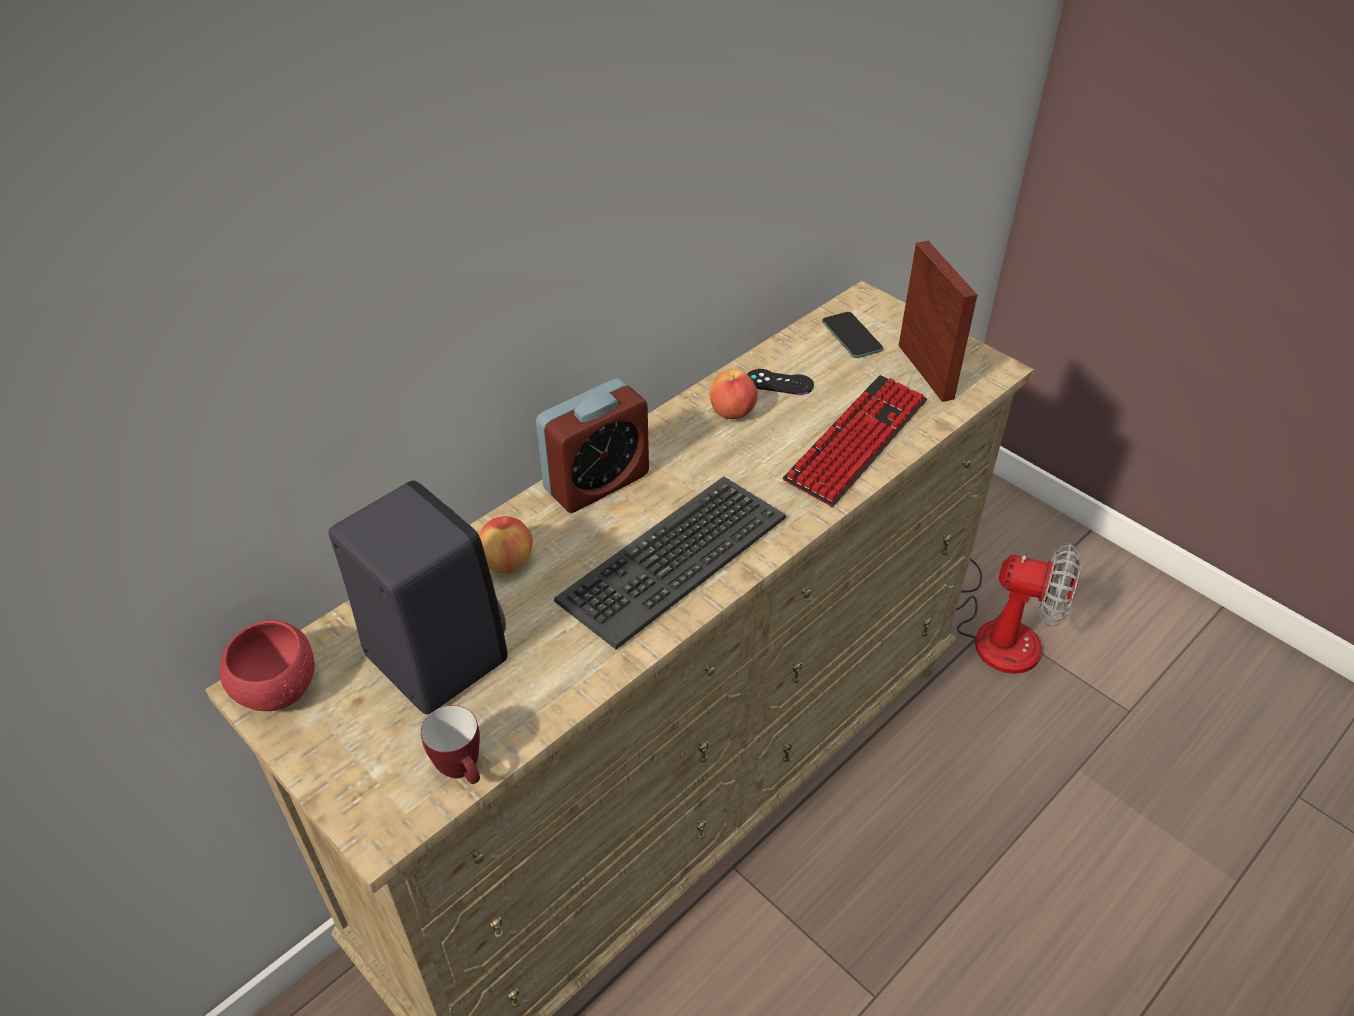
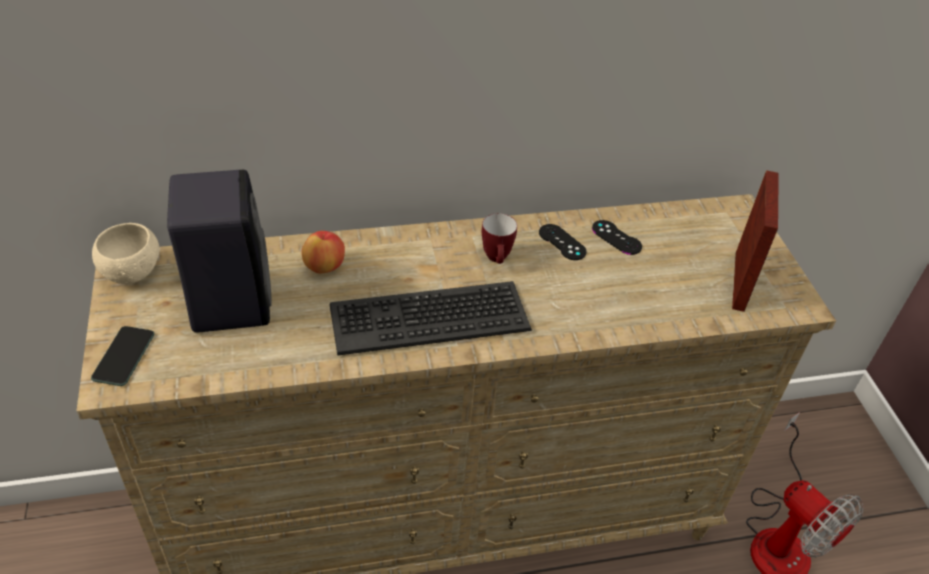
camera: 30 degrees right, 0 degrees up
red bowl [219,620,315,711] -> beige bowl [92,223,159,284]
mug [421,705,480,784] -> mug moved to [482,213,517,264]
alarm clock [536,378,649,513] -> none
apple [710,369,758,419] -> black game controller [539,224,587,260]
keyboard [783,375,927,507] -> none
phone [822,312,884,358] -> phone moved to [91,326,154,386]

